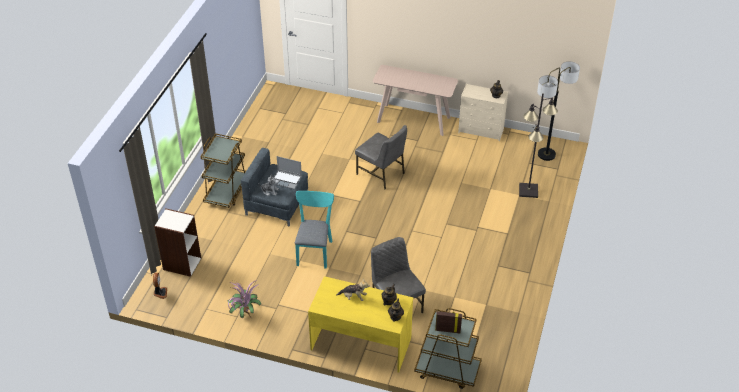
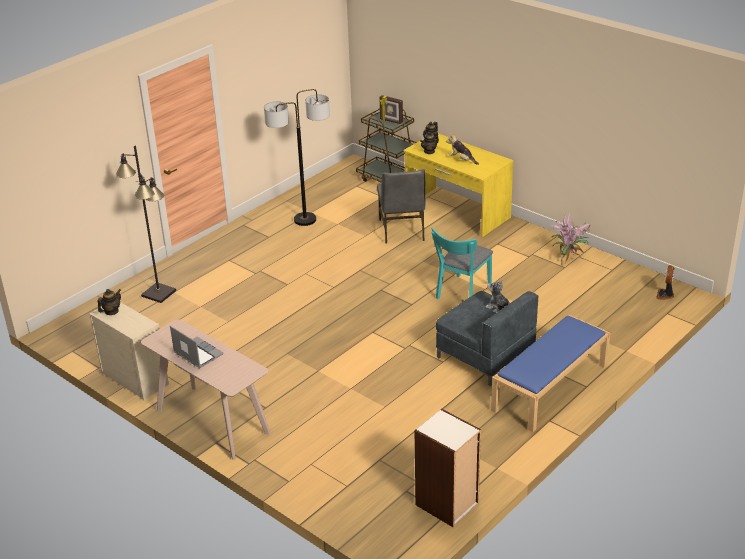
camera: 155 degrees left, 10 degrees down
bookcase [154,209,201,277] -> bookcase moved to [415,408,481,527]
brown cart [201,133,246,208] -> blue bench [491,315,610,432]
laptop [274,156,302,189] -> laptop moved to [170,326,224,368]
grey chair [355,125,407,189] -> none
floor lamp [537,61,580,161] -> floor lamp moved to [264,89,330,226]

